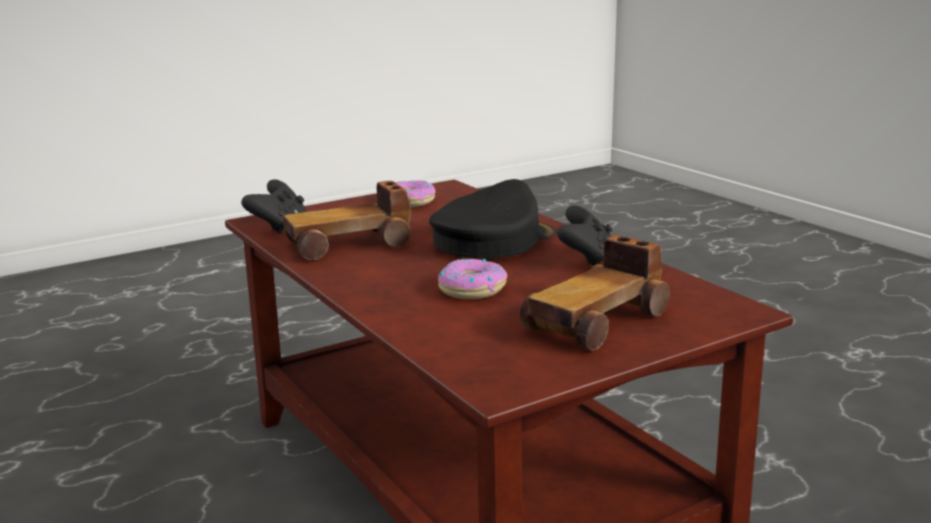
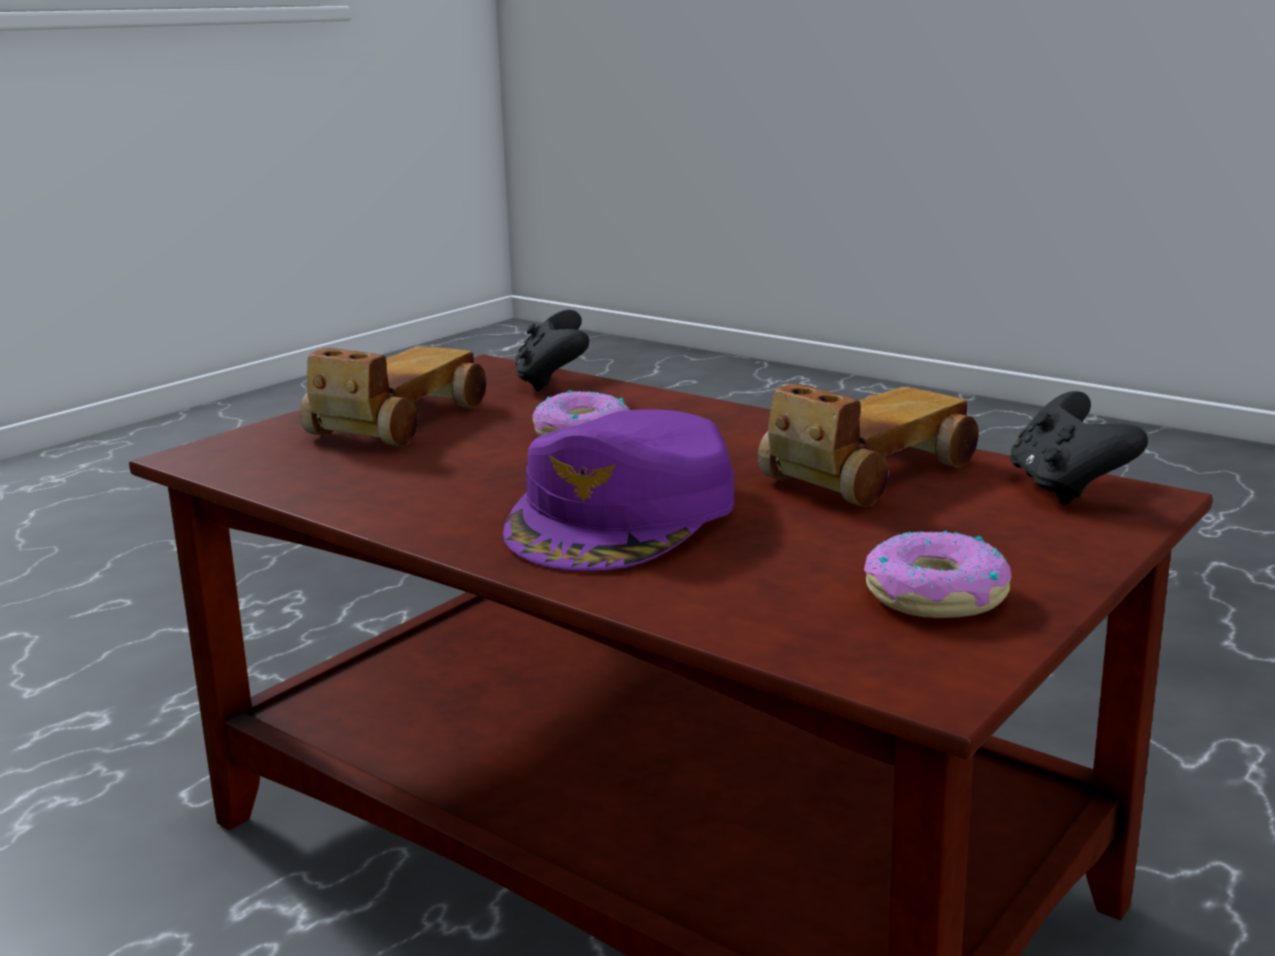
camera: 160 degrees right, 0 degrees up
black cap [429,179,557,258] -> purple cap [503,409,734,571]
black game controller [557,206,612,266] -> black game controller moved to [515,310,590,392]

